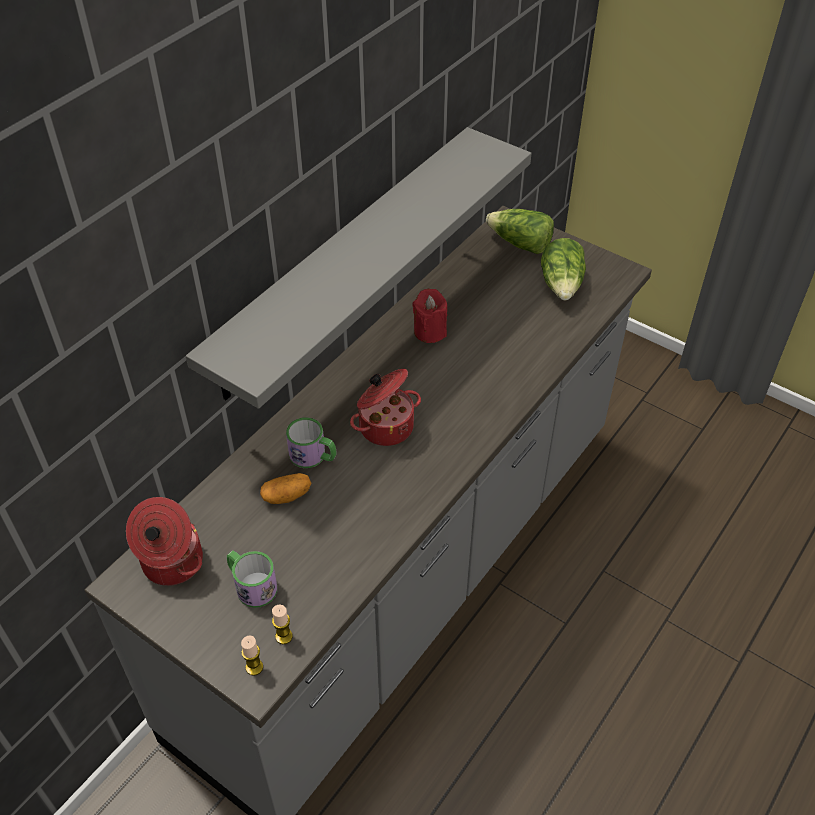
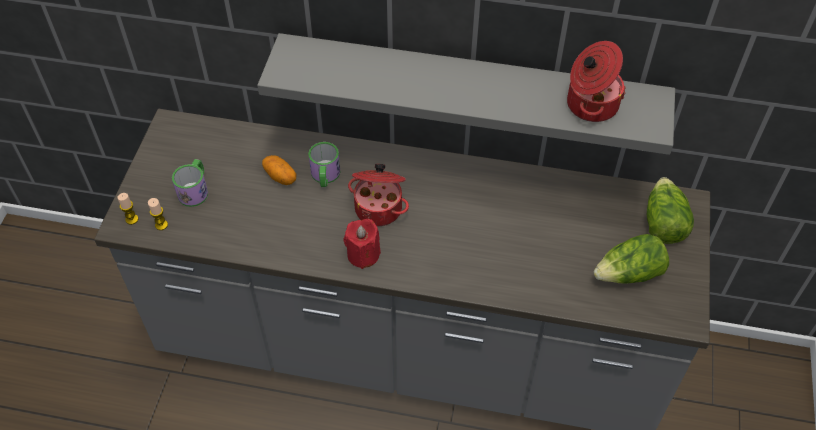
camera: 65 degrees right, 5 degrees up
cooking pot [126,497,203,586] -> cooking pot moved to [567,41,626,122]
red candle [413,289,447,343] -> red candle moved to [343,219,381,269]

